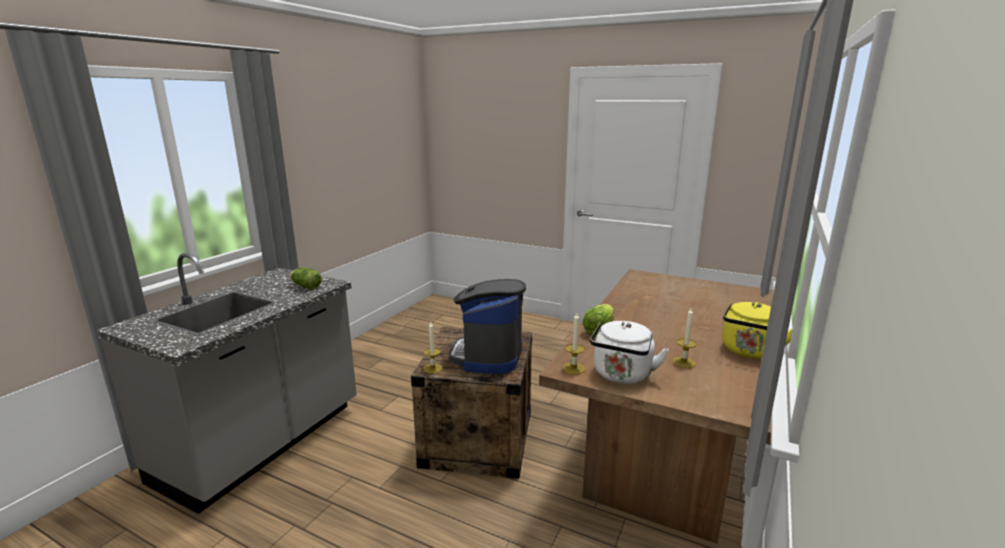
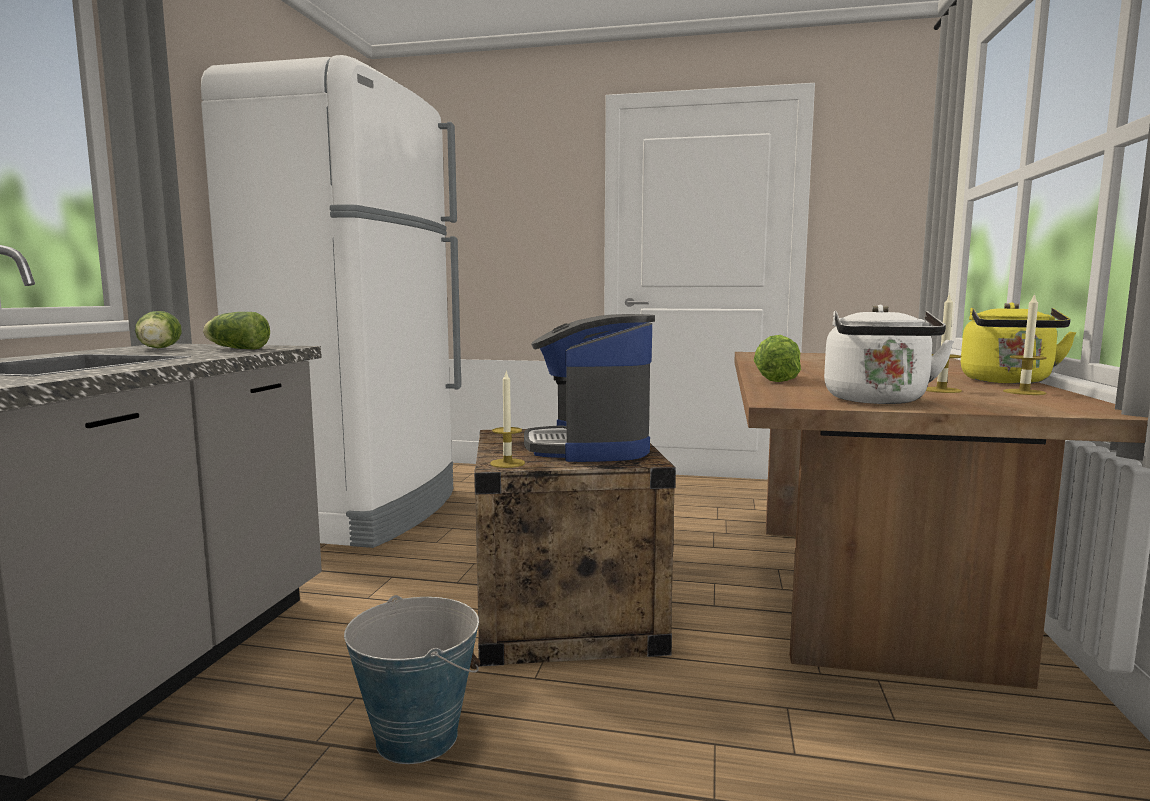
camera: 15 degrees left, 10 degrees down
candle [562,313,585,374] -> candle moved to [1003,293,1047,395]
none -> lettuce [135,311,182,348]
none -> white fridge [201,55,461,548]
none -> bucket [344,595,480,764]

